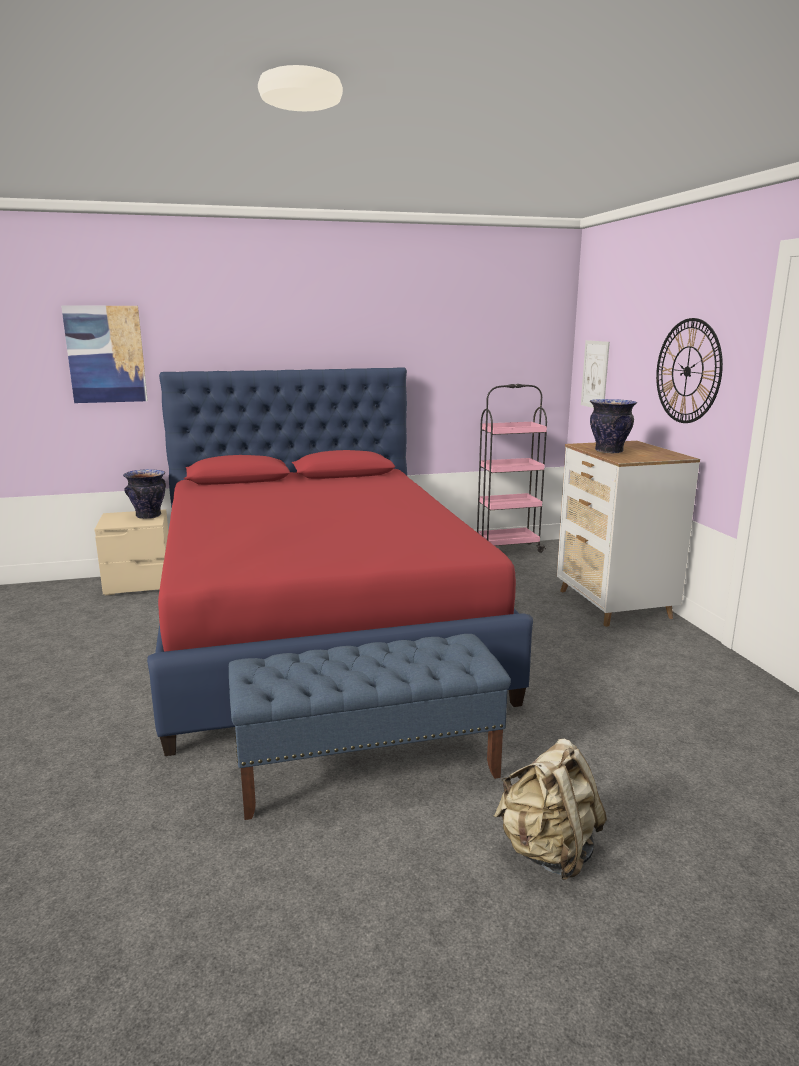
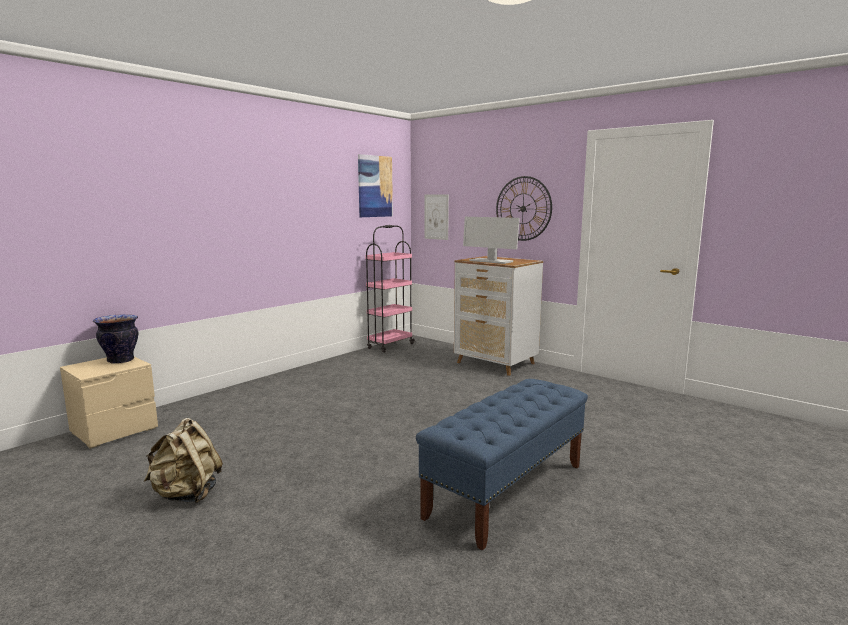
camera: 35 degrees left, 5 degrees down
picture [61,305,148,403] -> picture moved to [358,154,393,217]
red bed [147,367,533,756] -> none
beige backpack [494,739,607,880] -> beige backpack moved to [144,418,223,503]
vase [590,399,637,453] -> monitor [463,217,520,264]

